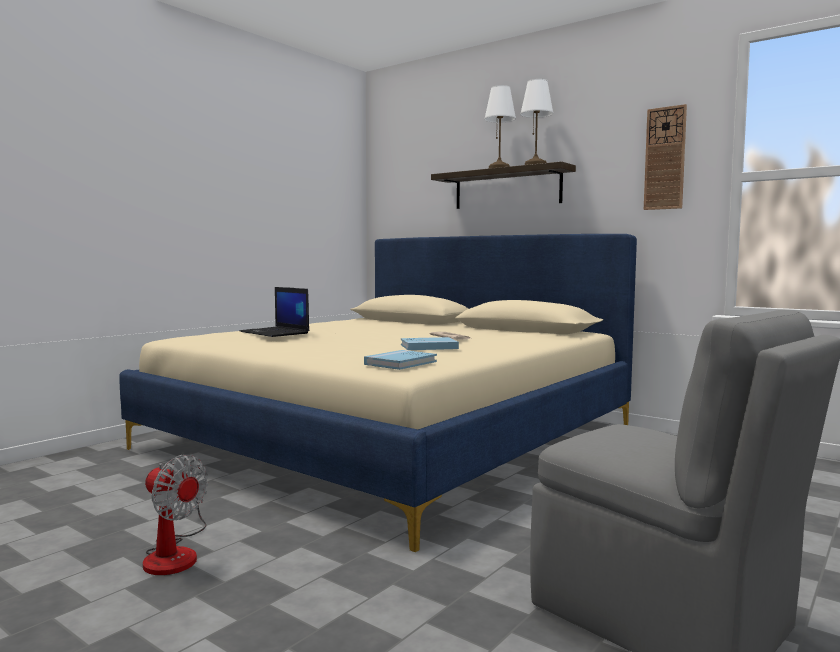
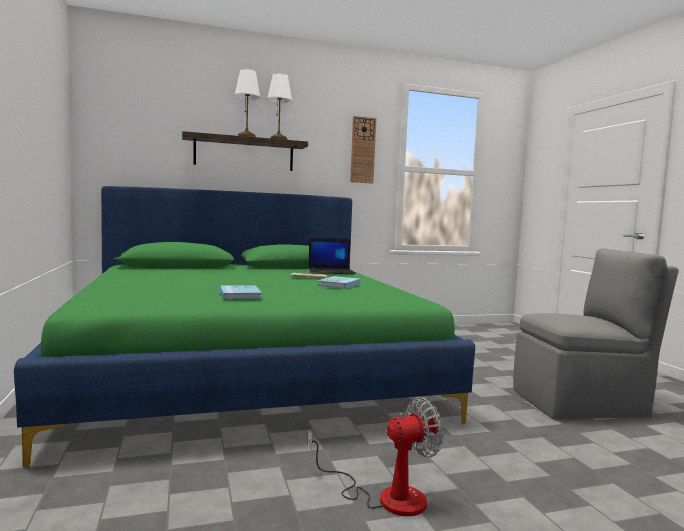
camera: 55 degrees left, 0 degrees up
beige bed [119,234,637,552] -> green bed [14,186,475,467]
laptop [240,287,309,337] -> laptop moved to [308,238,356,274]
blue book [364,350,437,370] -> blue book moved to [220,285,262,300]

